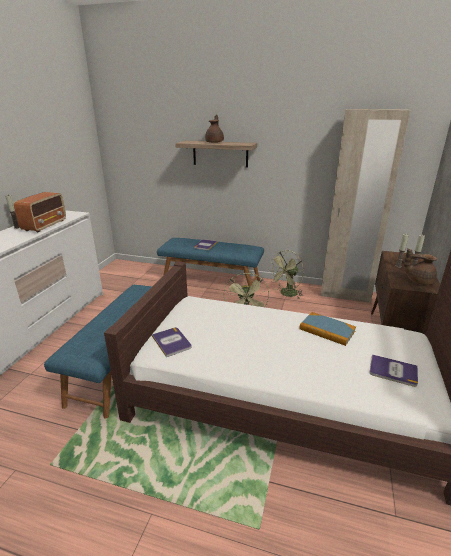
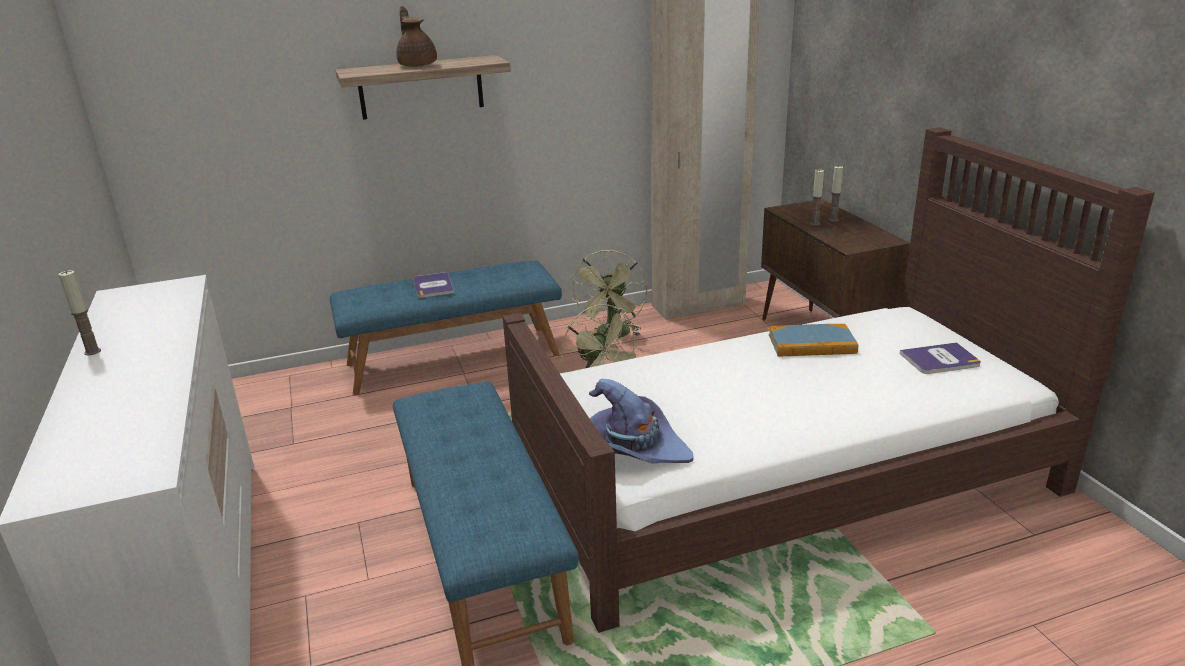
camera: 35 degrees left, 0 degrees up
radio [14,192,66,232] -> none
book [152,327,192,357] -> purple hat [589,379,694,464]
brown teapot [404,248,437,285] -> none

